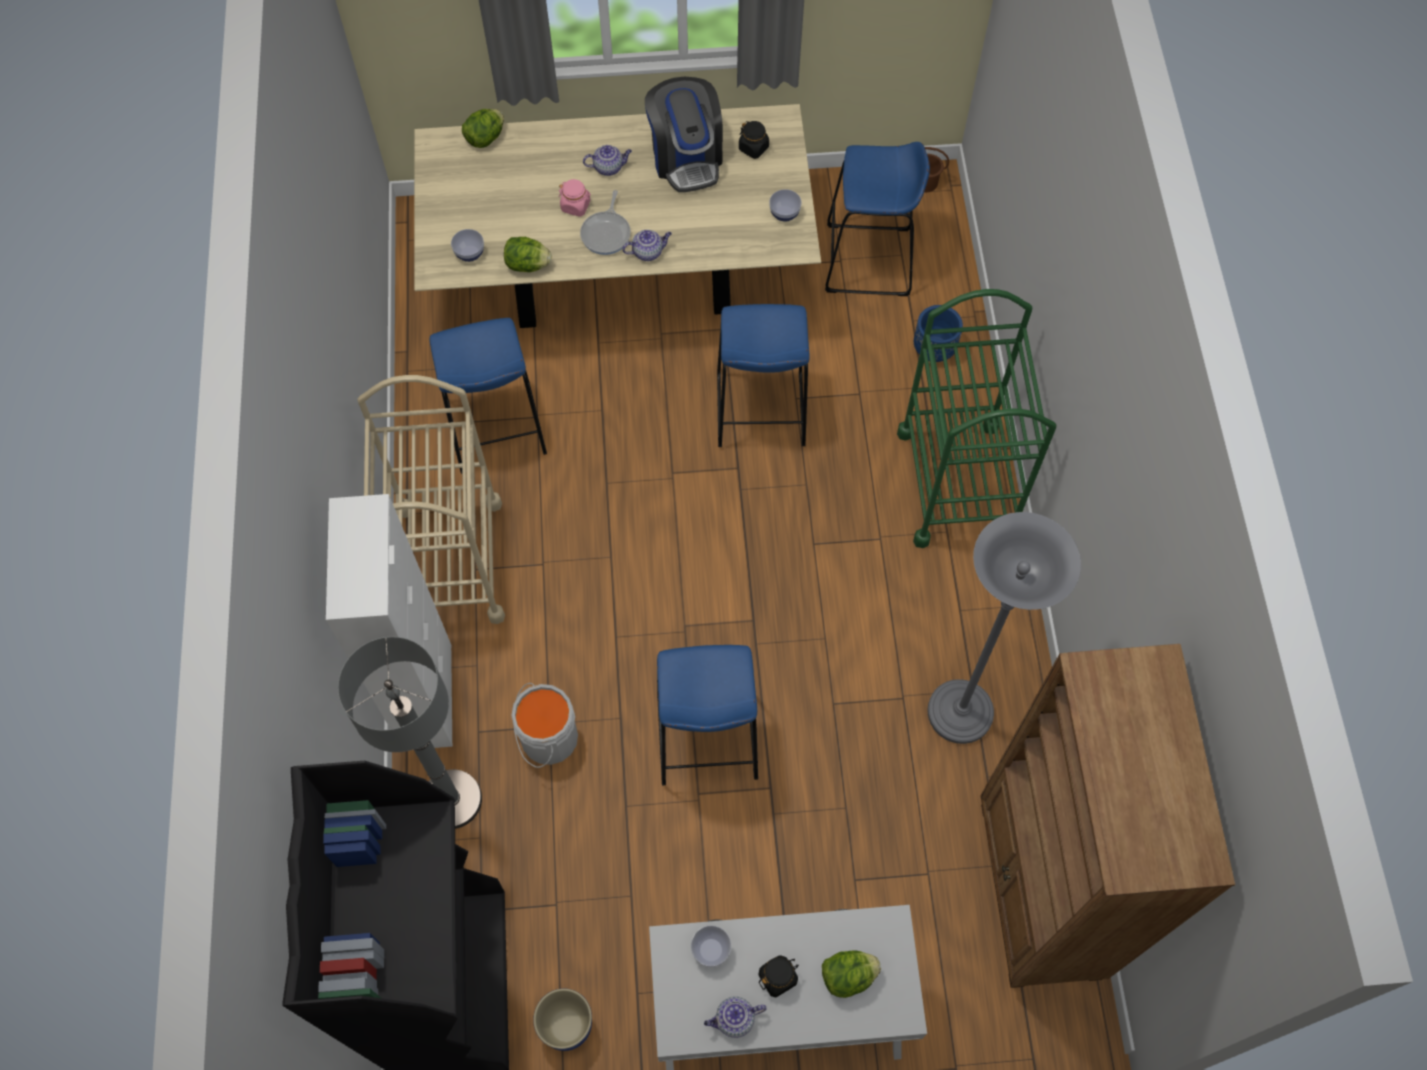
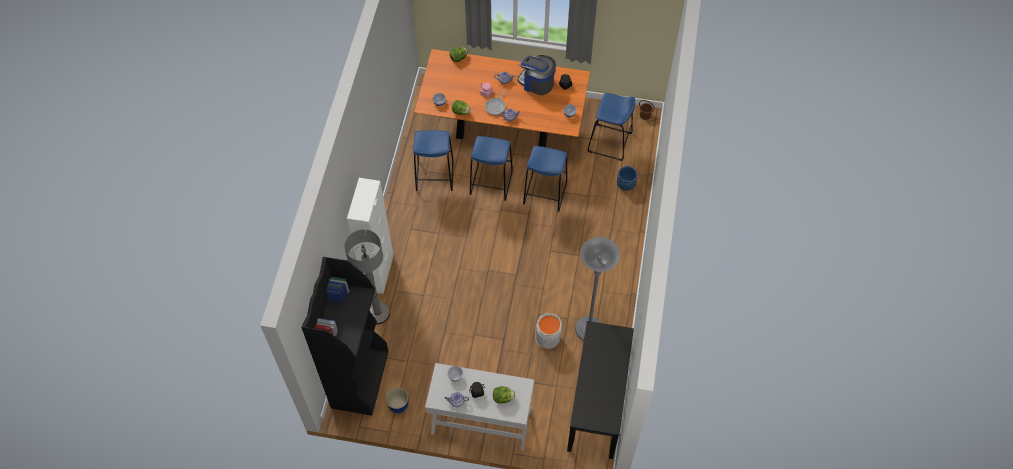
camera: 15 degrees right, 5 degrees down
beige cart [357,375,505,624] -> none
beige dining table [414,104,821,328] -> orange dining table [414,49,590,147]
grey bucket [511,683,578,768] -> grey bucket moved to [535,312,562,349]
coffee machine [645,77,723,192] -> coffee machine turned 120 degrees clockwise [517,55,556,95]
blue stool [657,645,758,786] -> blue stool moved to [470,136,513,201]
green cart [897,289,1056,548] -> none
brown bookcase [980,644,1235,988] -> black console table [567,321,634,459]

